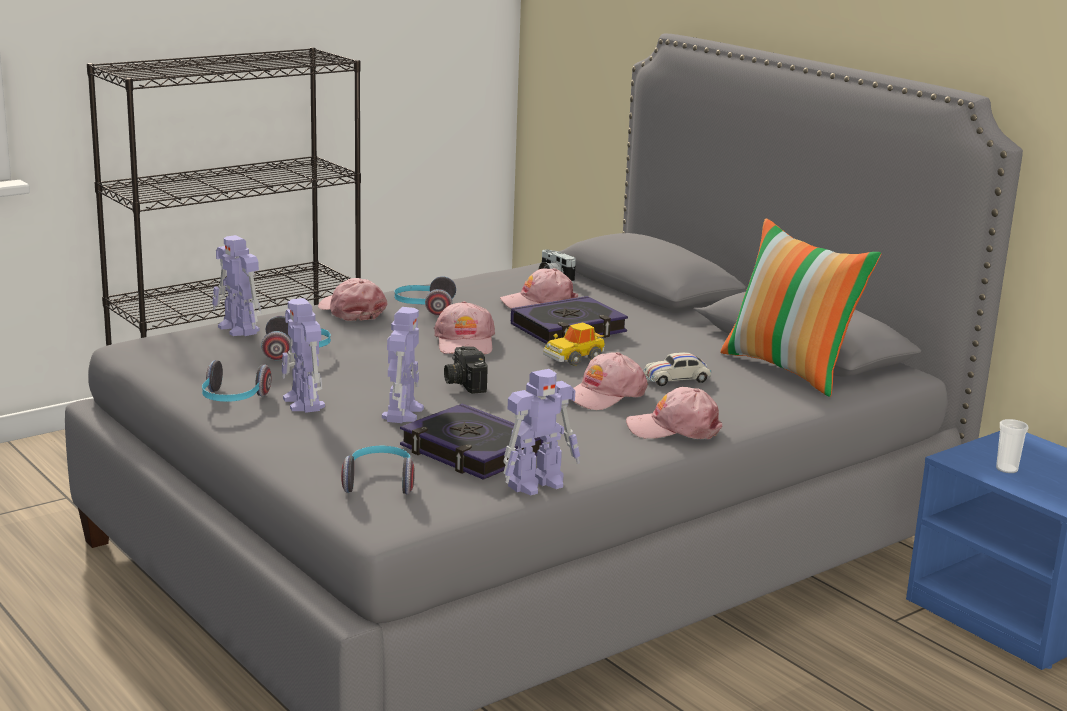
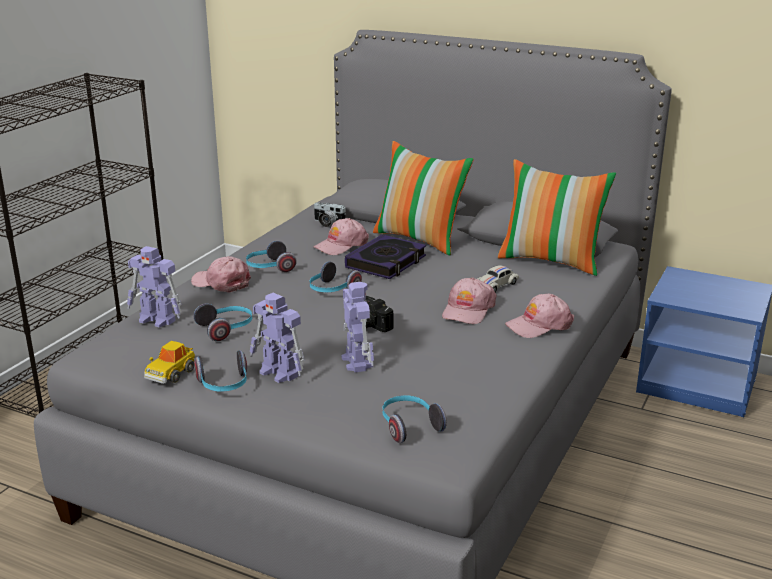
camera: 25 degrees left, 5 degrees up
book [400,404,543,480] -> none
pink cap [434,301,495,354] -> headphones [310,261,362,292]
toy robot [503,369,580,495] -> none
toy car [543,323,605,366] -> toy car moved to [144,341,195,384]
cup [996,419,1028,473] -> none
none -> pillow [373,141,474,255]

